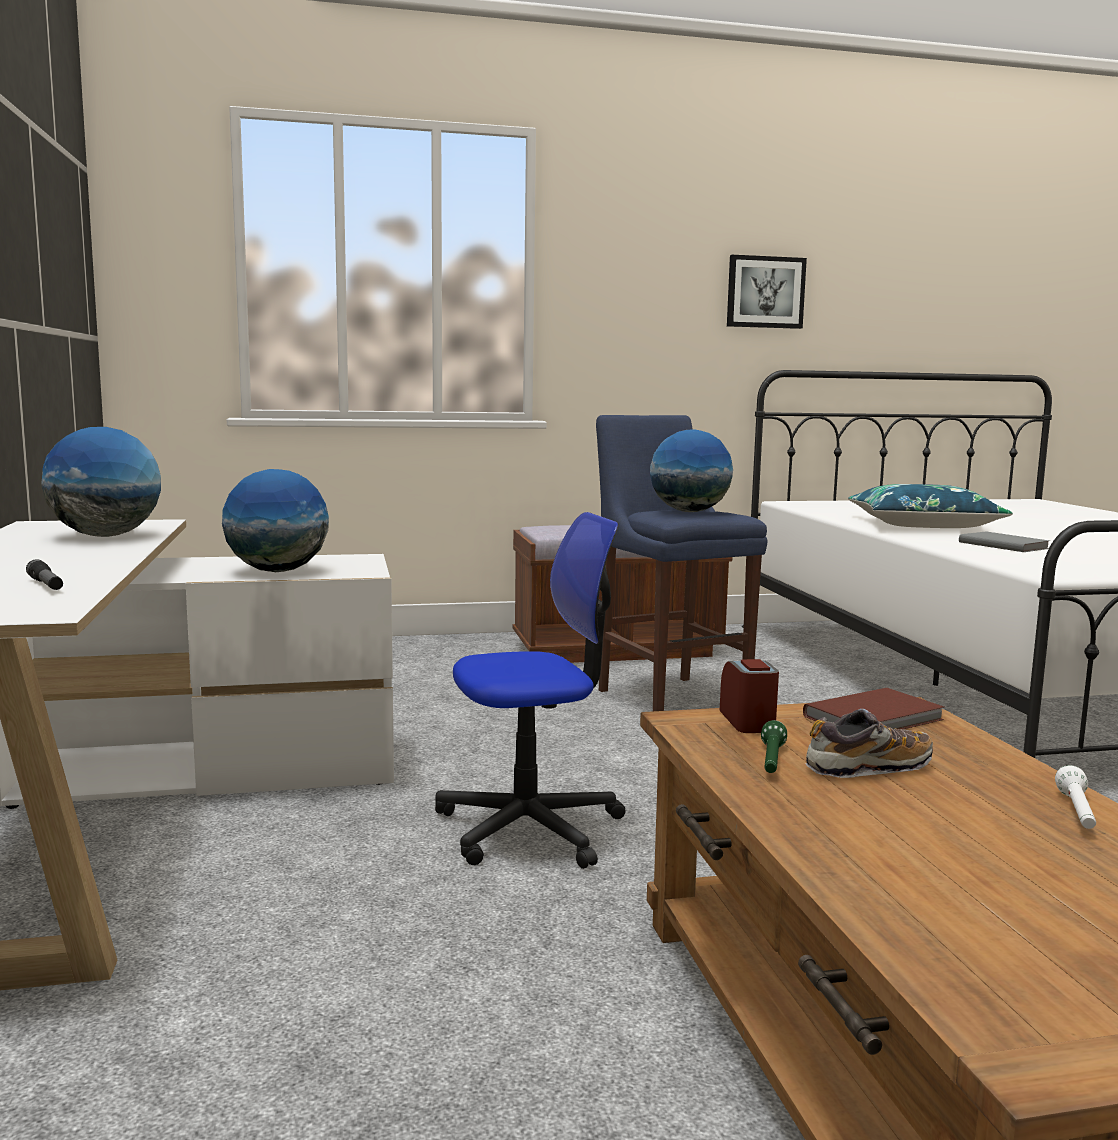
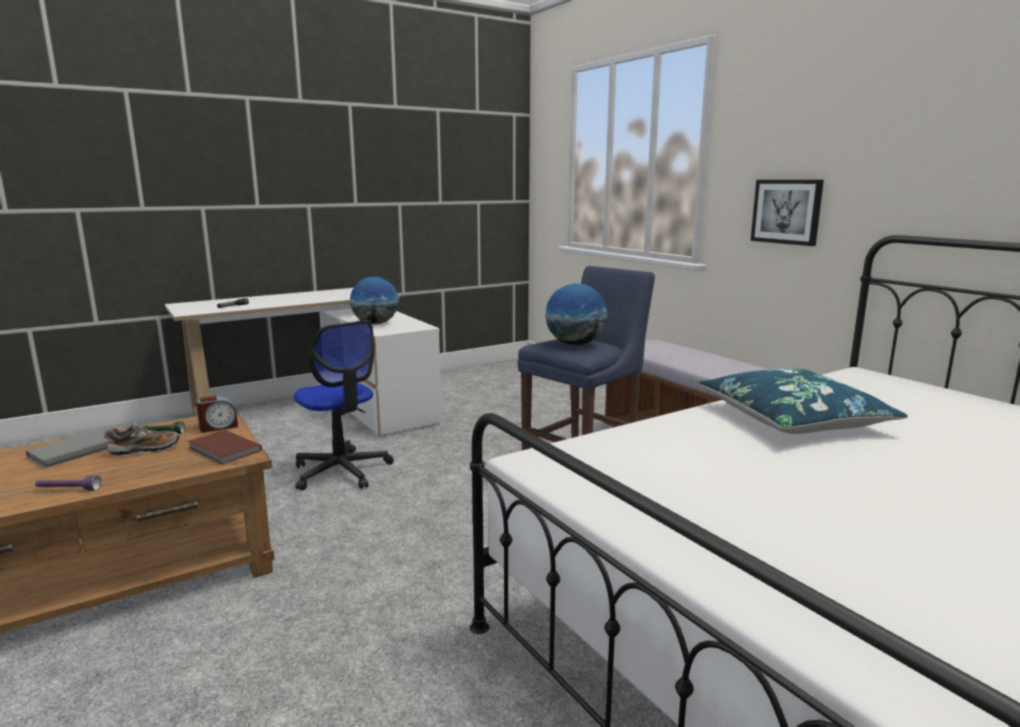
camera: 70 degrees right, 5 degrees up
globe [41,427,161,537] -> none
picture [727,255,807,329] -> picture moved to [751,180,824,246]
shoe [805,709,933,778] -> shoe turned 75 degrees counterclockwise [104,423,179,456]
grey book [959,531,1050,552] -> grey book moved to [26,431,108,468]
white flashlight [1055,765,1096,829] -> purple flashlight [35,476,101,491]

